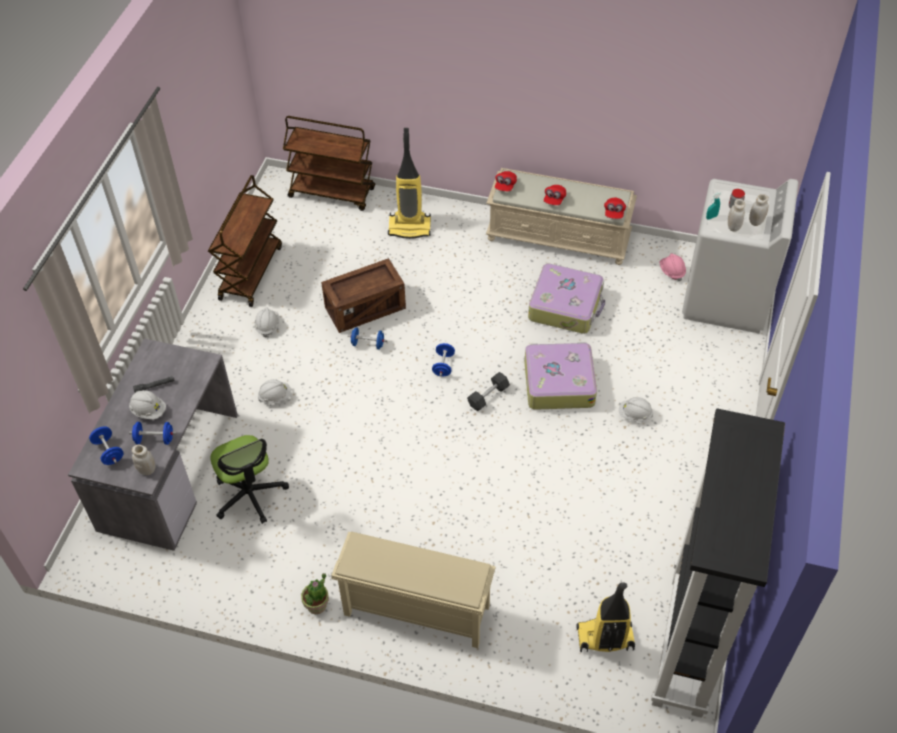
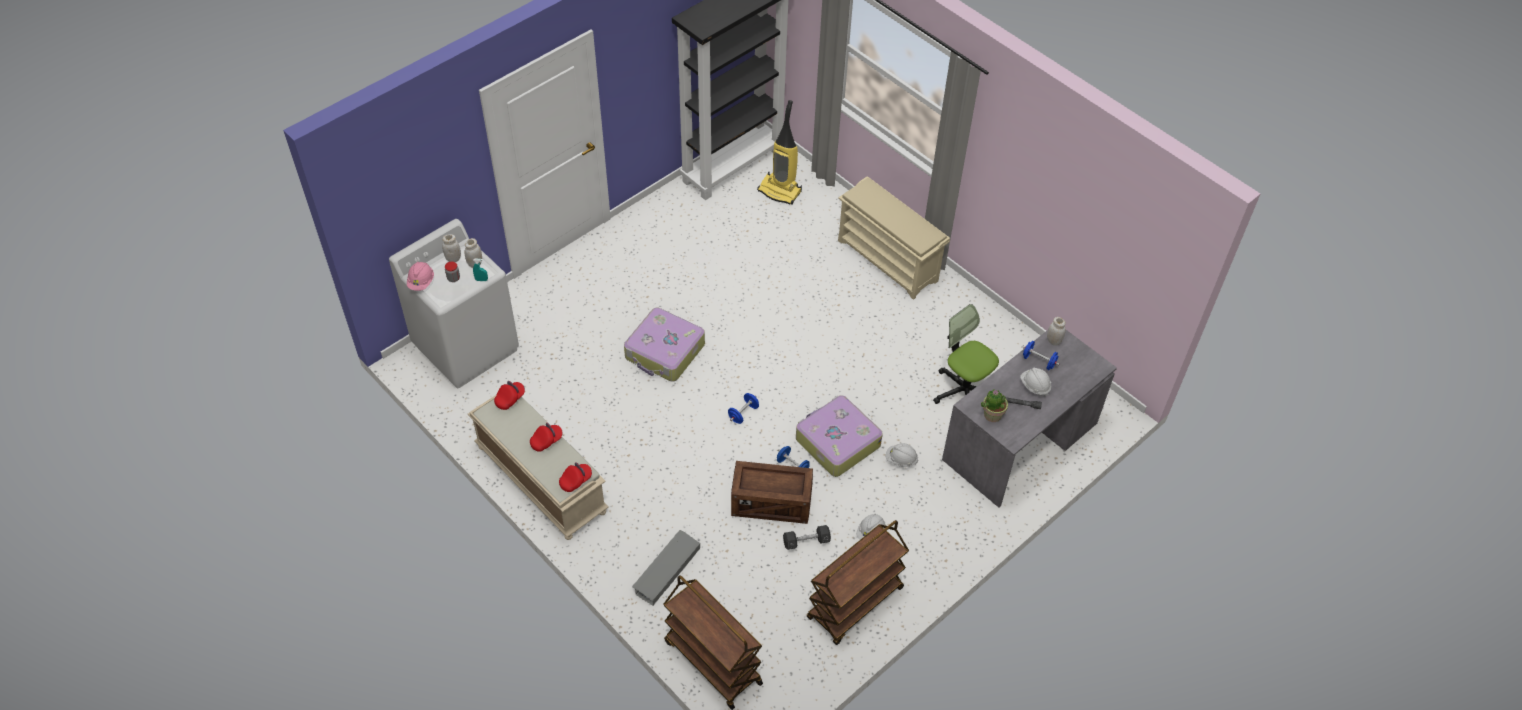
camera: 150 degrees left, 0 degrees up
blue dumbbell [89,427,123,465] -> none
office chair [210,435,289,524] -> office chair turned 45 degrees counterclockwise [933,304,999,404]
potted plant [301,573,329,614] -> potted plant moved to [981,389,1008,422]
vacuum cleaner [388,128,431,239] -> grey storage box [632,530,700,606]
black dumbbell [467,372,510,411] -> black dumbbell moved to [783,525,831,550]
suitcase [528,264,605,334] -> suitcase moved to [796,396,883,477]
white hard hat [619,397,653,422] -> none
pink hard hat [659,253,686,281] -> pink hard hat moved to [407,262,434,291]

